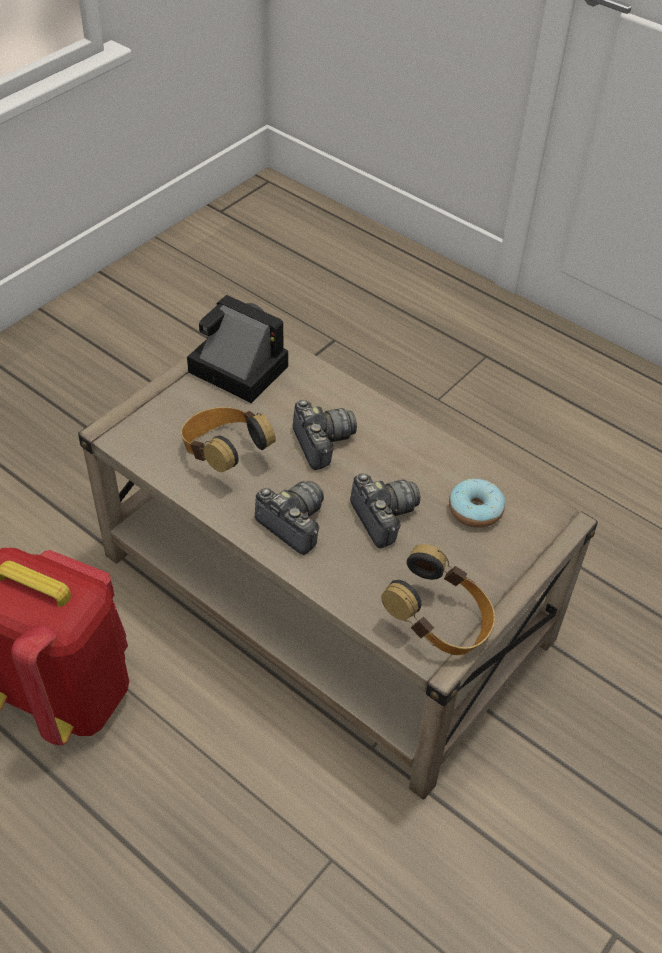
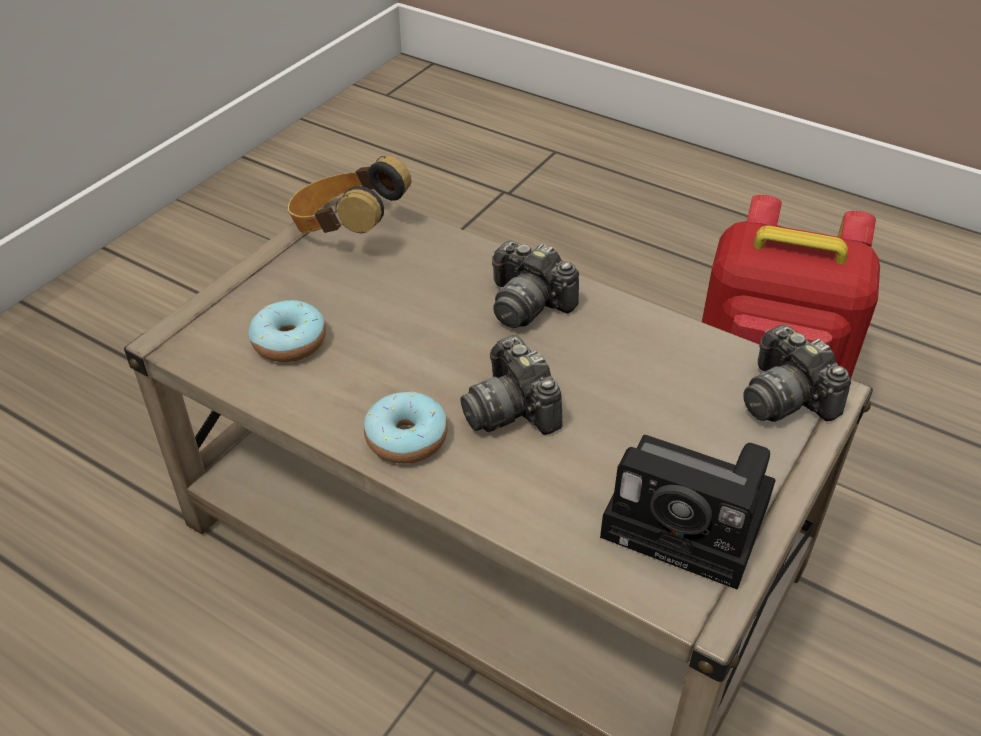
camera: 175 degrees right, 5 degrees down
headphones [181,407,276,472] -> none
camera [350,474,421,548] -> camera moved to [743,325,851,422]
none -> donut [364,391,447,463]

